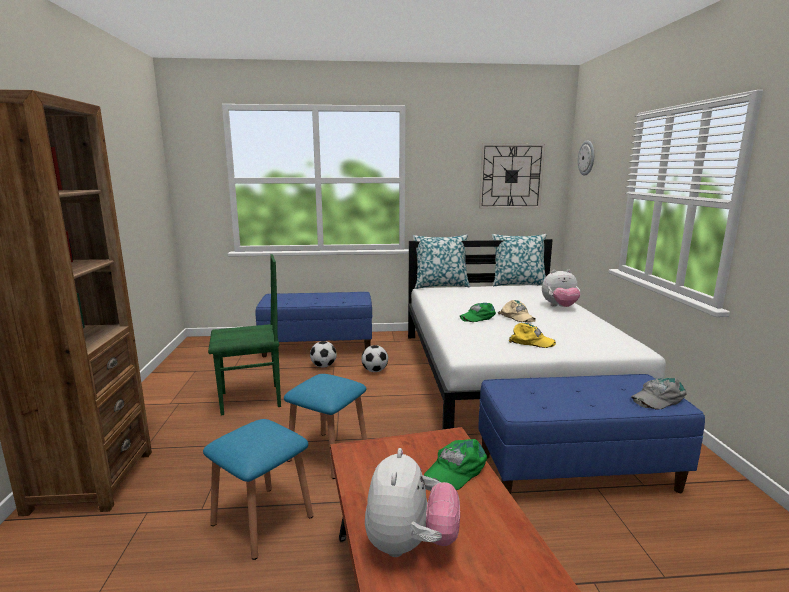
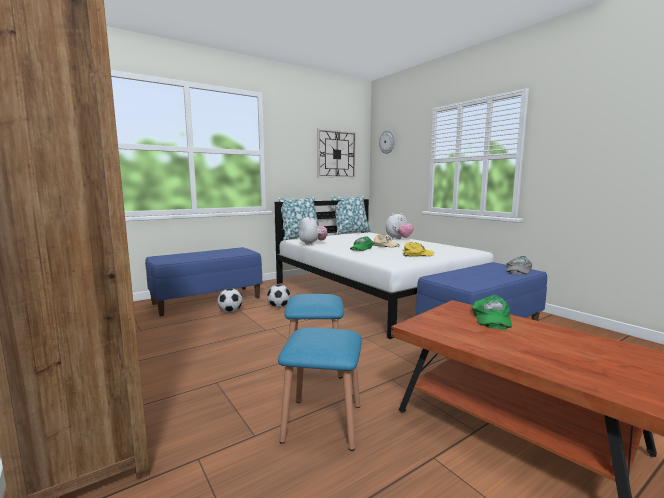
camera: 30 degrees left, 5 degrees down
green chair [208,254,281,415] -> none
plush toy [365,448,460,557] -> plush toy moved to [299,215,328,245]

